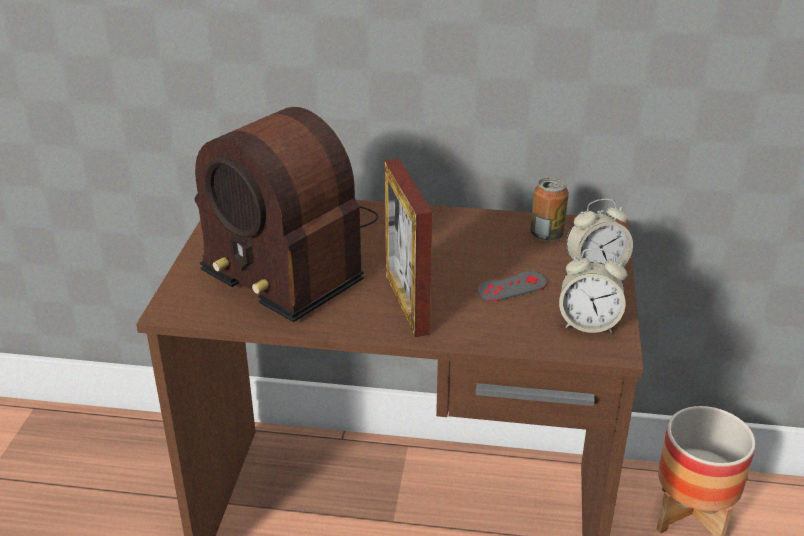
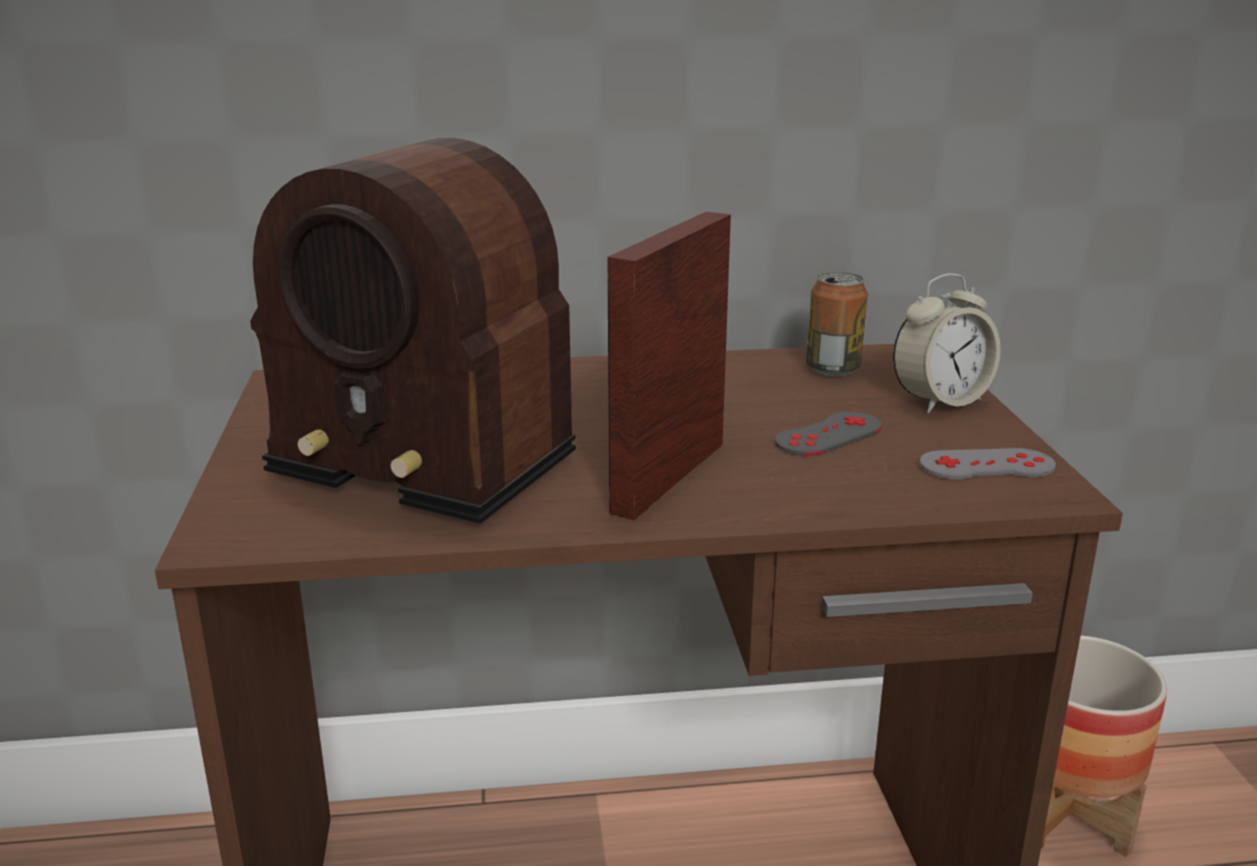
camera: 15 degrees left, 10 degrees down
picture frame [385,158,432,337] -> picture frame turned 60 degrees clockwise [607,212,731,520]
alarm clock [559,248,628,333] -> grey game controller [919,448,1056,480]

